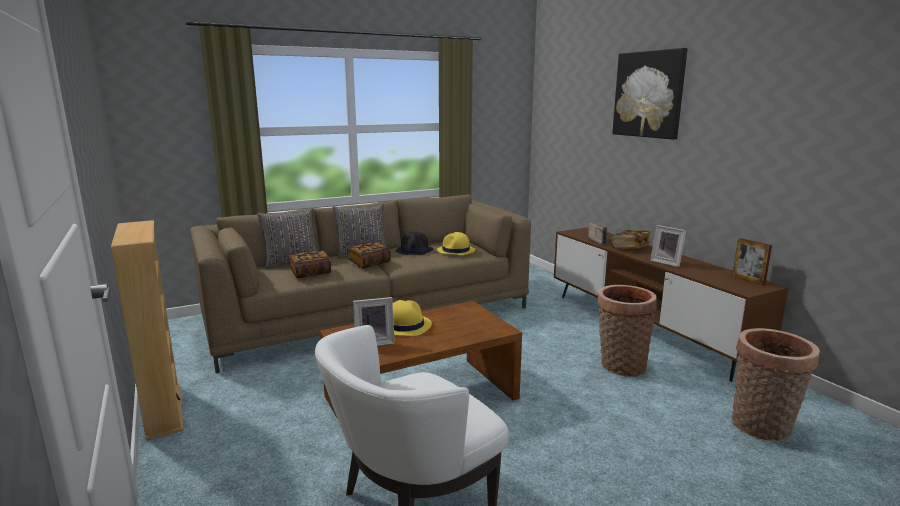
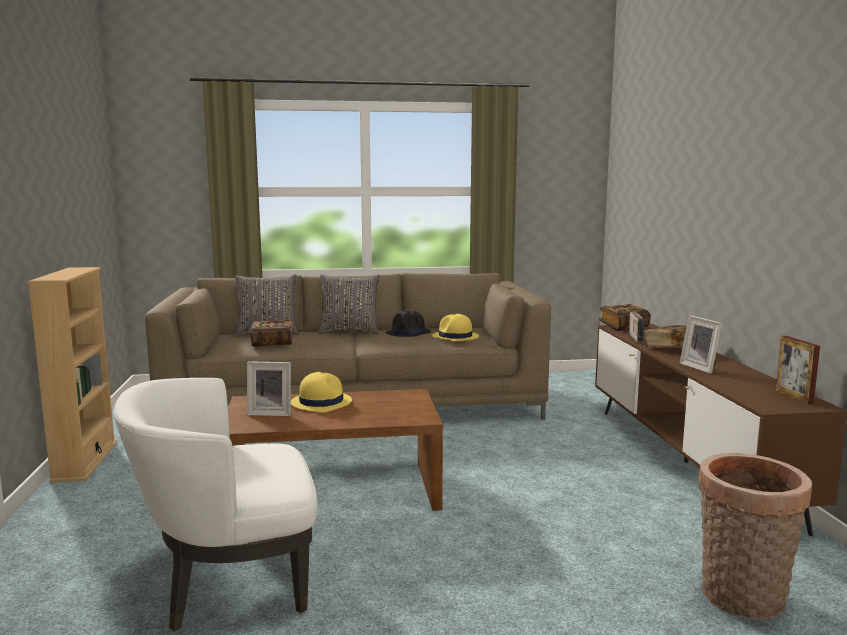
camera: 20 degrees right, 5 degrees down
book [348,242,391,269] -> book moved to [599,304,651,331]
basket [597,285,657,377] -> none
picture [612,48,688,140] -> none

